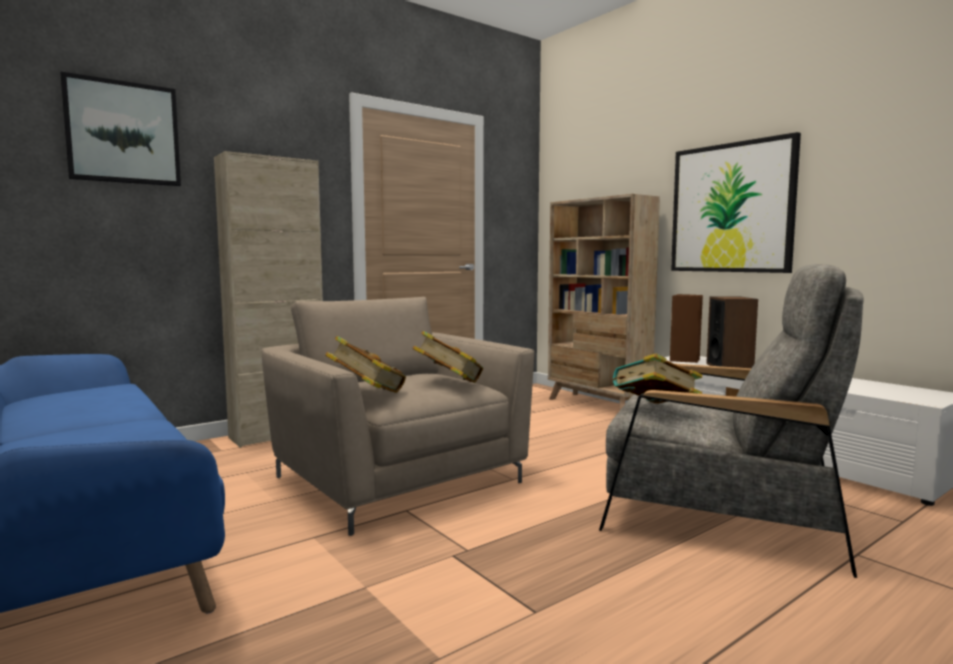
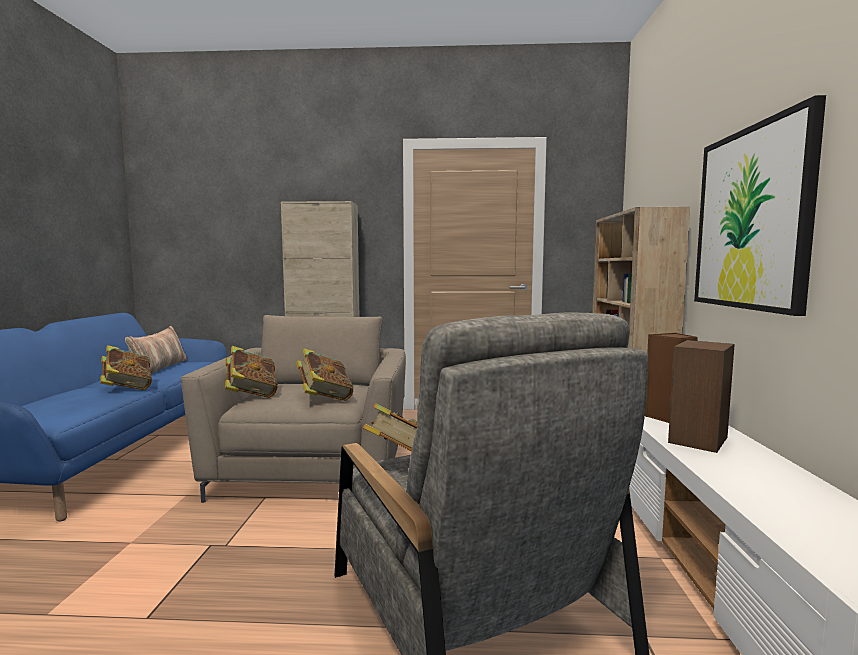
camera: 40 degrees right, 0 degrees up
picture [60,72,181,186] -> none
none -> book [100,345,152,390]
none -> pillow [125,326,187,374]

